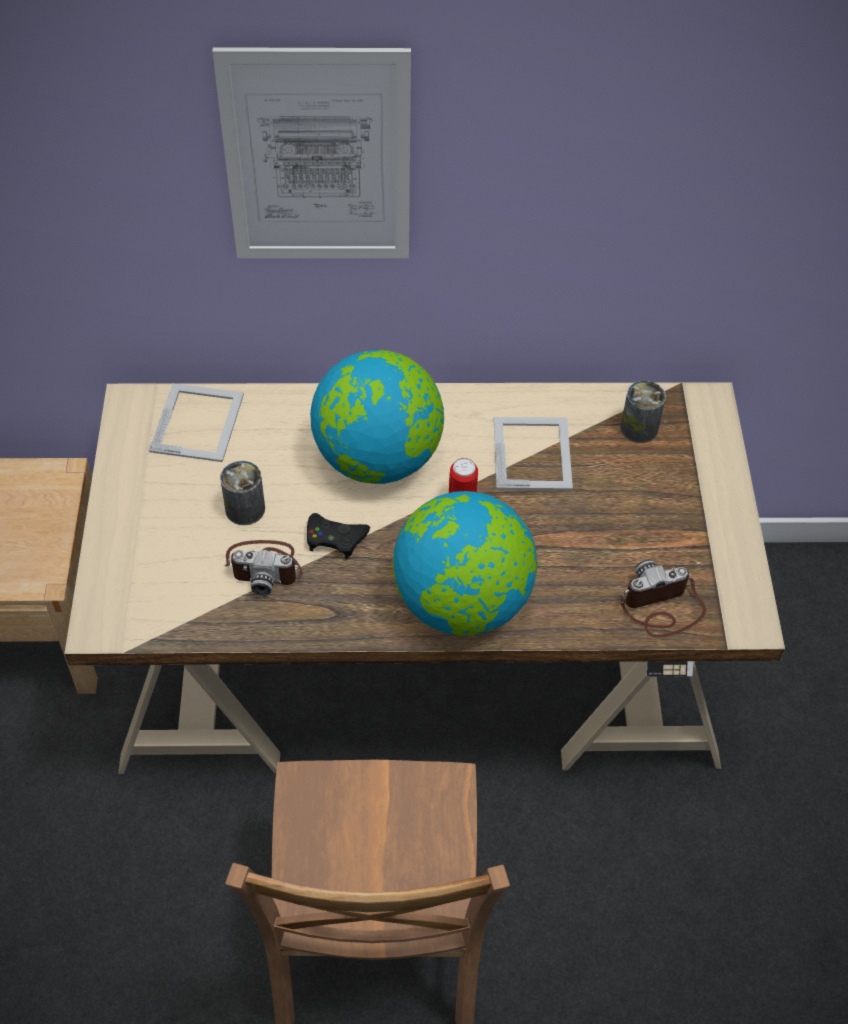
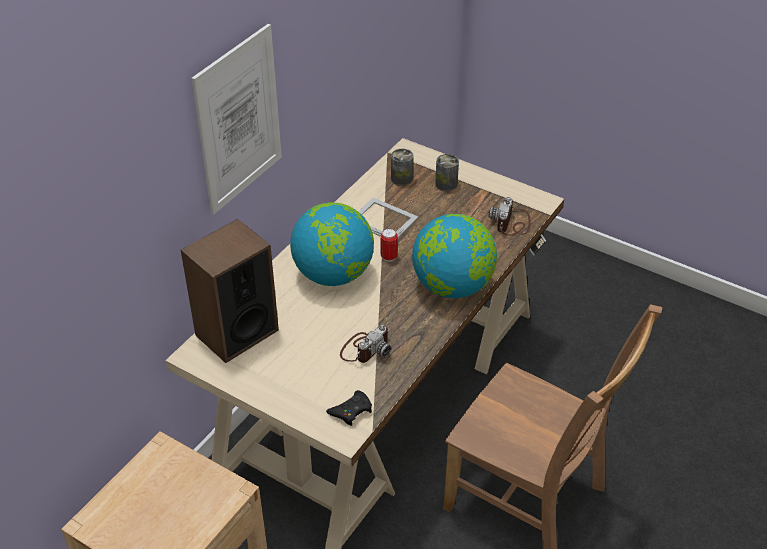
camera: 55 degrees left, 10 degrees down
picture frame [149,383,244,462] -> speaker [181,219,279,363]
can [220,461,265,525] -> can moved to [435,154,459,191]
black game controller [307,513,370,559] -> black game controller moved to [326,390,372,426]

